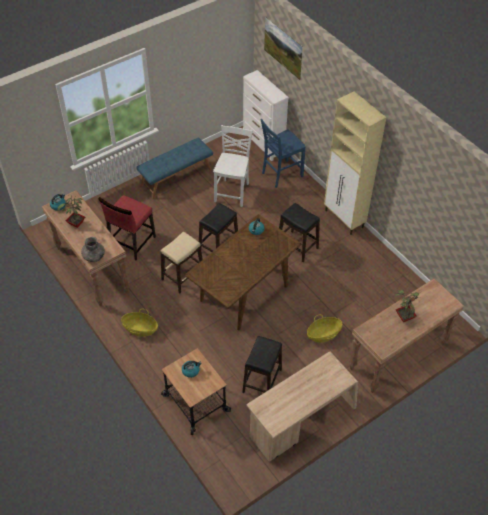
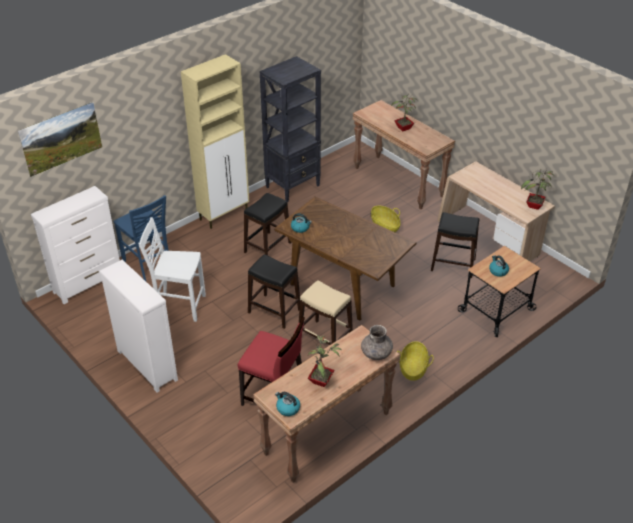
camera: 95 degrees left, 10 degrees down
blue bench [136,138,213,199] -> white dresser [99,260,178,393]
none -> black bookcase [260,56,321,202]
none -> potted plant [521,168,553,210]

